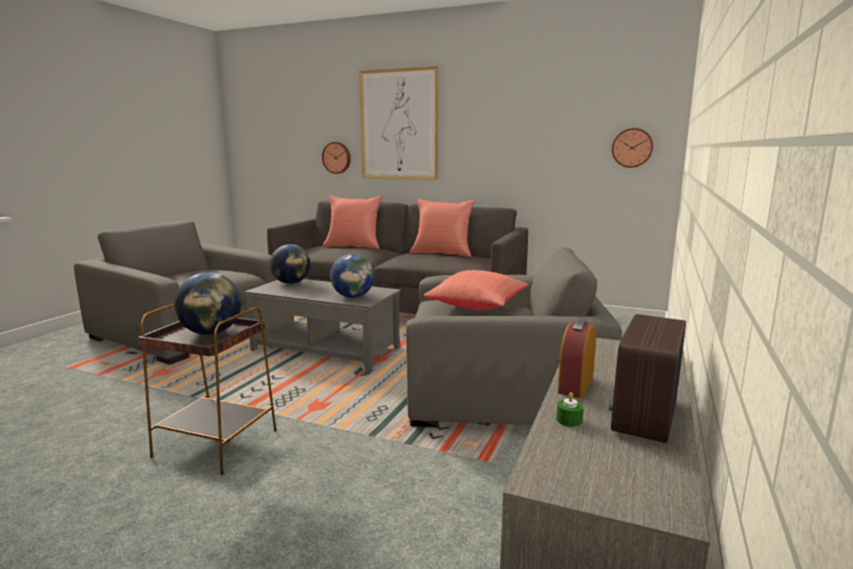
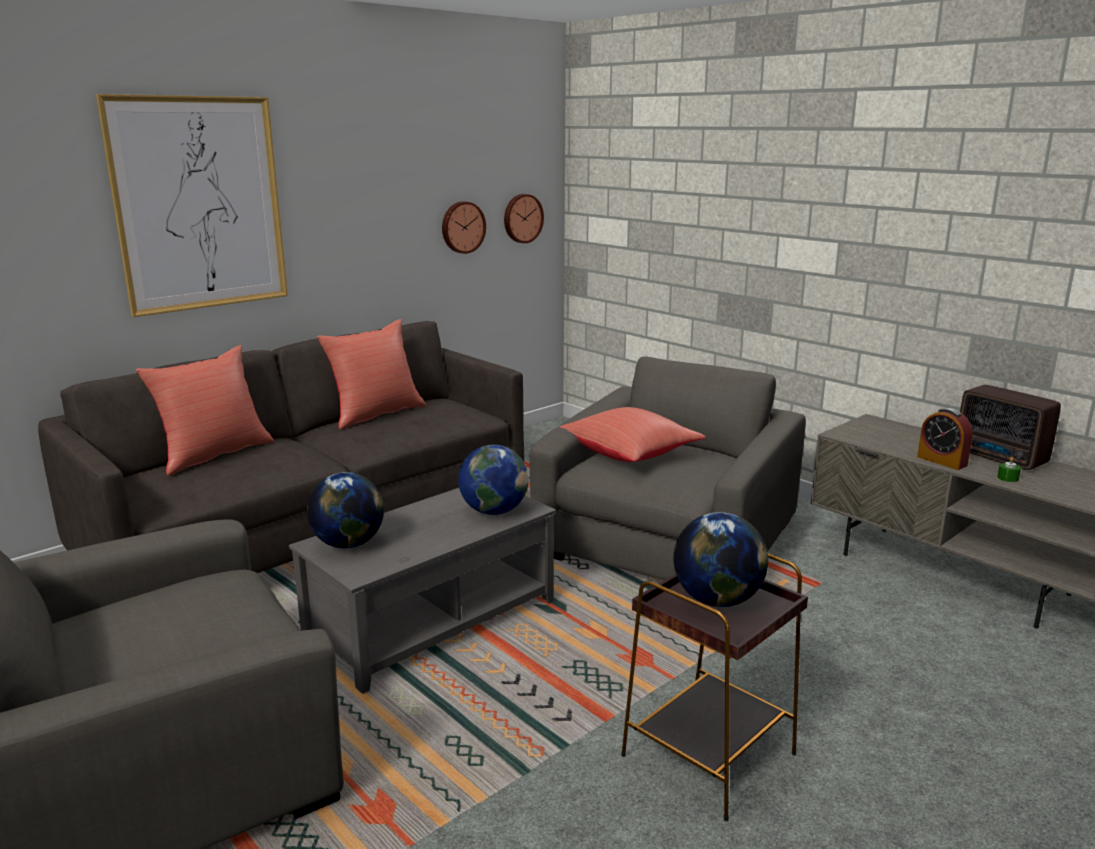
camera: 65 degrees left, 5 degrees up
wall clock [322,142,351,174] -> wall clock moved to [442,201,486,254]

